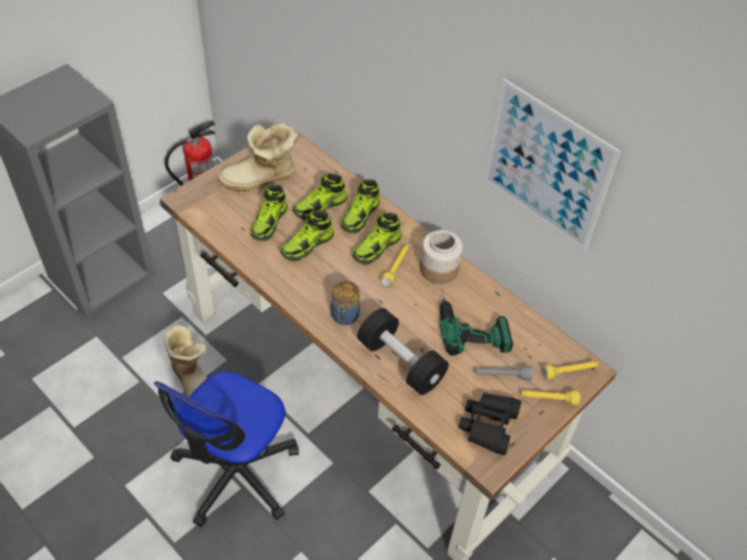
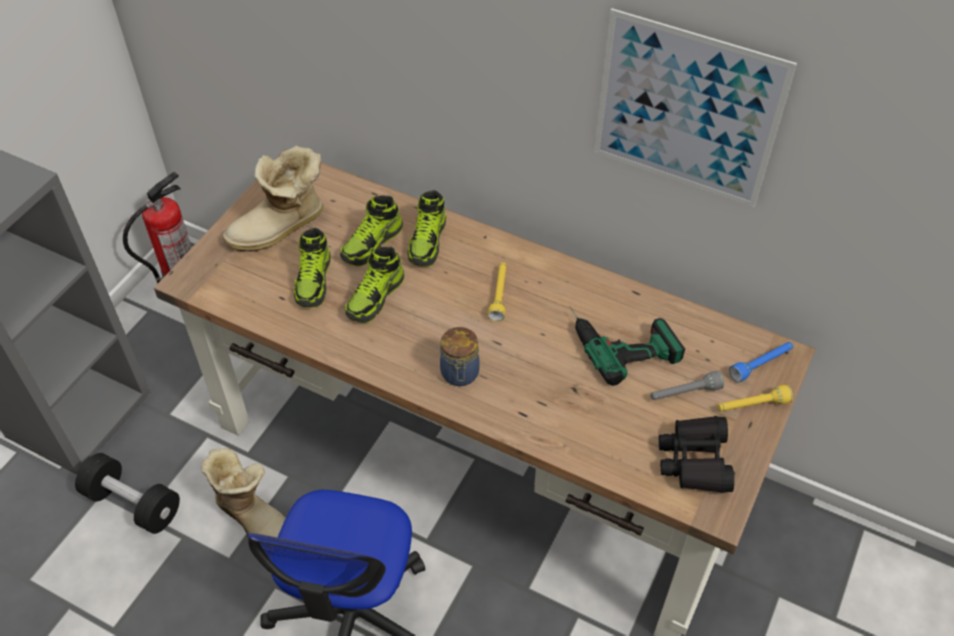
camera: 15 degrees left, 0 degrees up
shoe [352,213,402,265] -> none
black dumbbell [357,308,449,395] -> black dumbbell moved to [75,453,180,534]
jar [420,230,463,284] -> none
yellow flashlight [542,361,598,380] -> blue flashlight [729,342,793,382]

